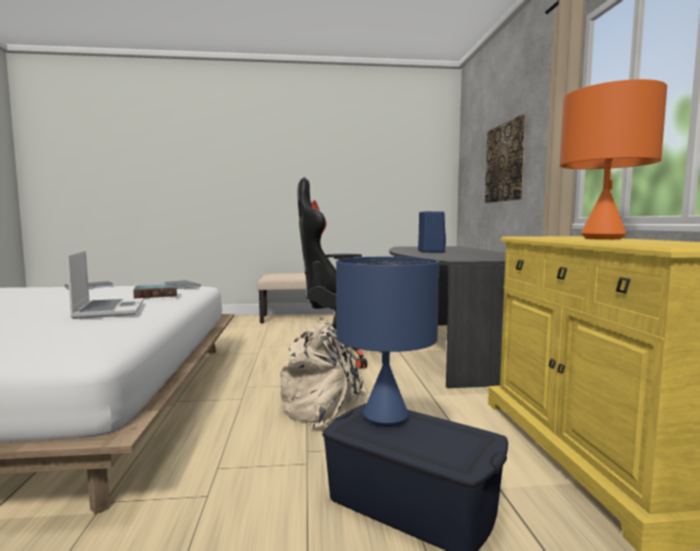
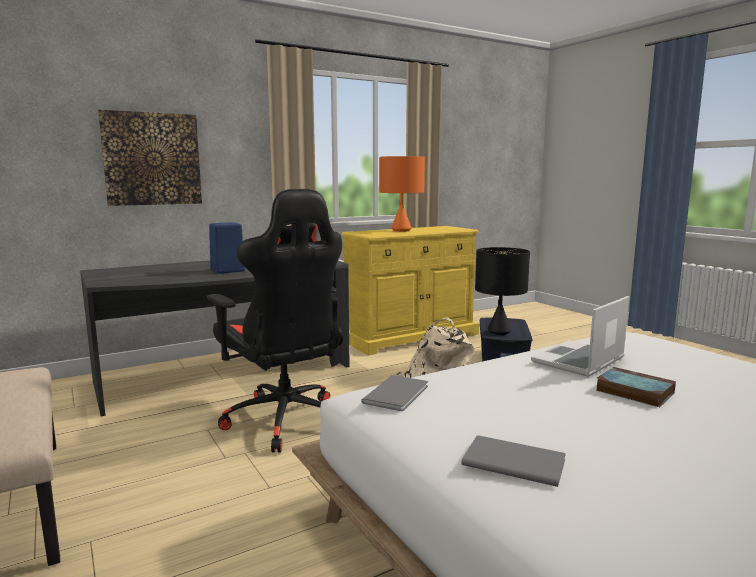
camera: 115 degrees left, 5 degrees up
book [133,284,177,298] -> book moved to [596,367,676,407]
blue table lamp [336,257,439,427] -> black table lamp [475,247,530,335]

